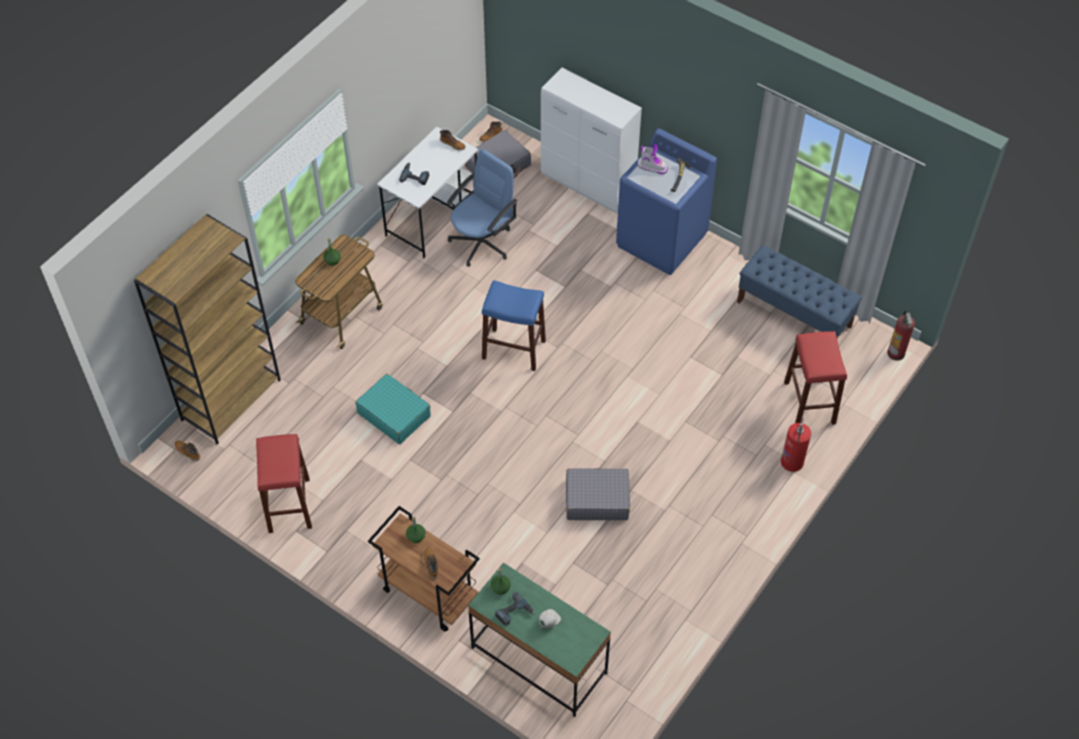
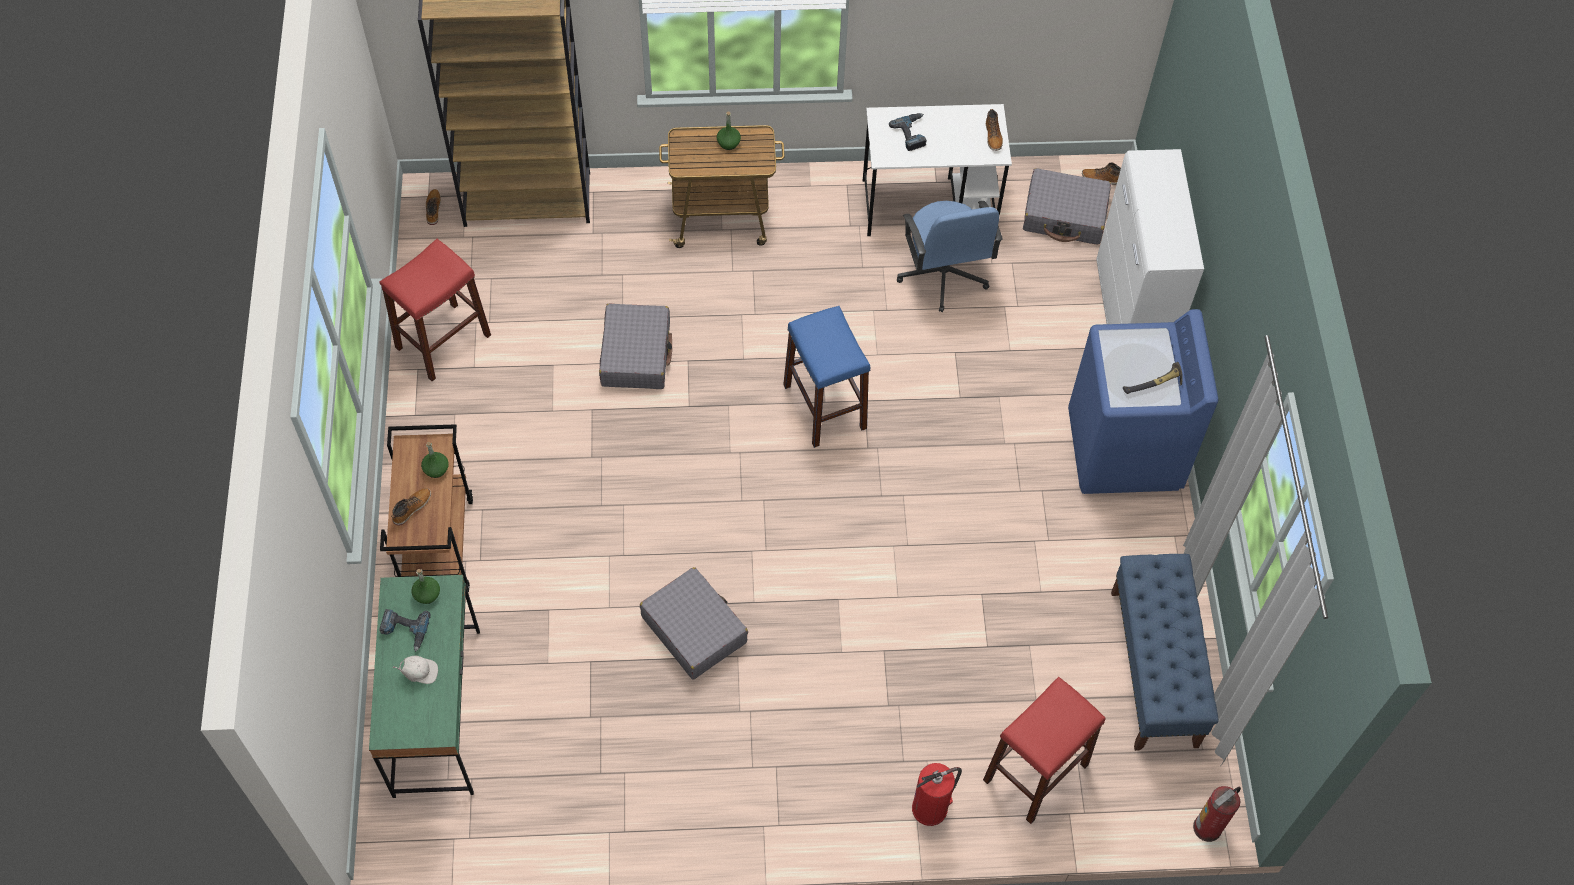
camera: 50 degrees right, 5 degrees up
turquoise suitcase [355,374,431,444] -> grey suitcase [599,304,672,389]
blue office chair [447,149,518,267] -> blue office chair turned 75 degrees clockwise [897,201,1003,312]
boot [638,144,668,174] -> none

